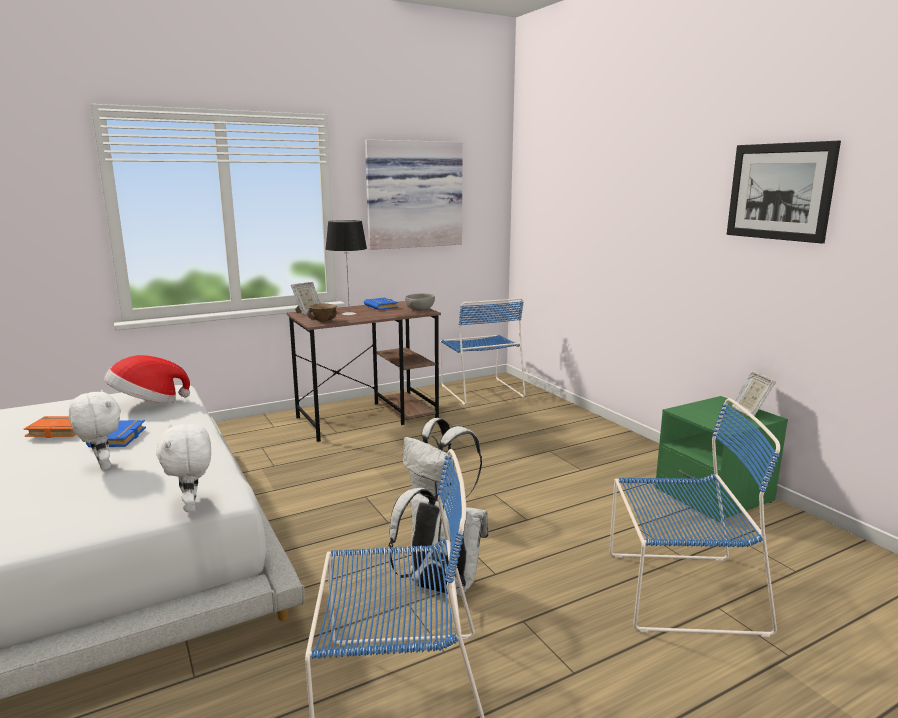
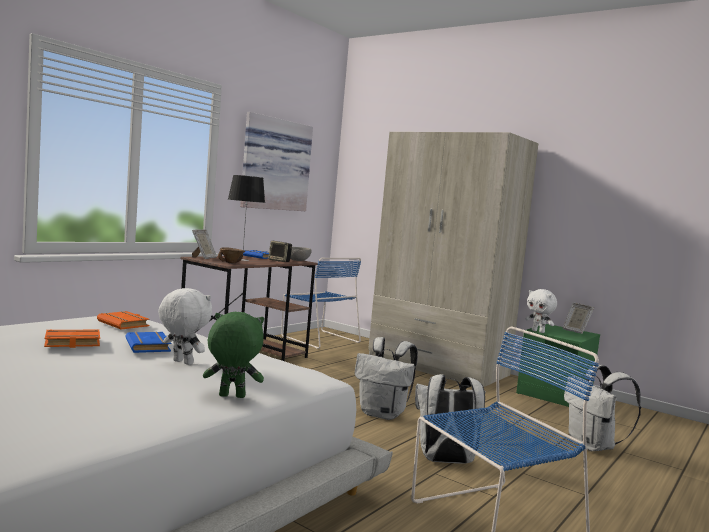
camera: 25 degrees left, 10 degrees down
hat [104,355,190,403] -> orange book [97,311,150,329]
white plush toy [156,424,211,512] -> white plush toy moved to [525,289,557,333]
blue chair [609,398,780,637] -> white backpack [564,365,641,451]
picture [727,141,841,244] -> none
none -> green plush toy [203,312,264,398]
none -> speaker [268,241,292,262]
none -> beige wardrobe [368,132,538,387]

